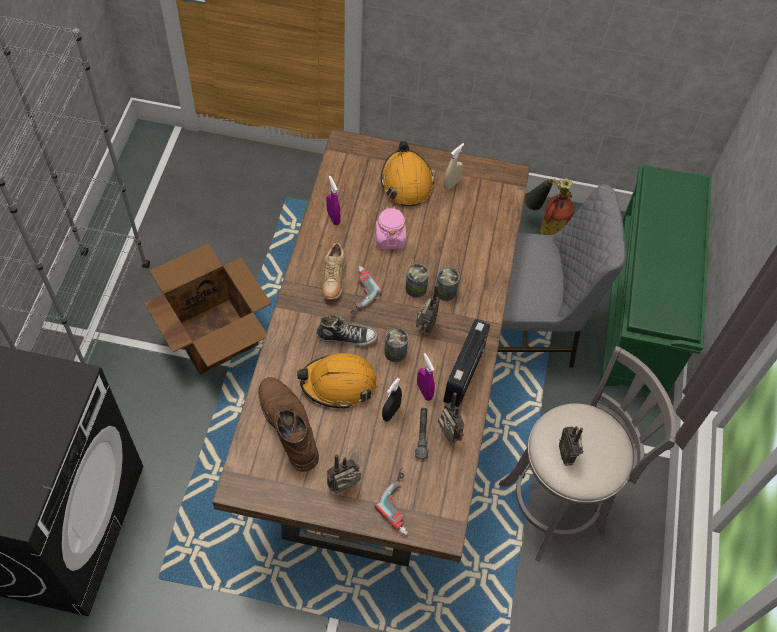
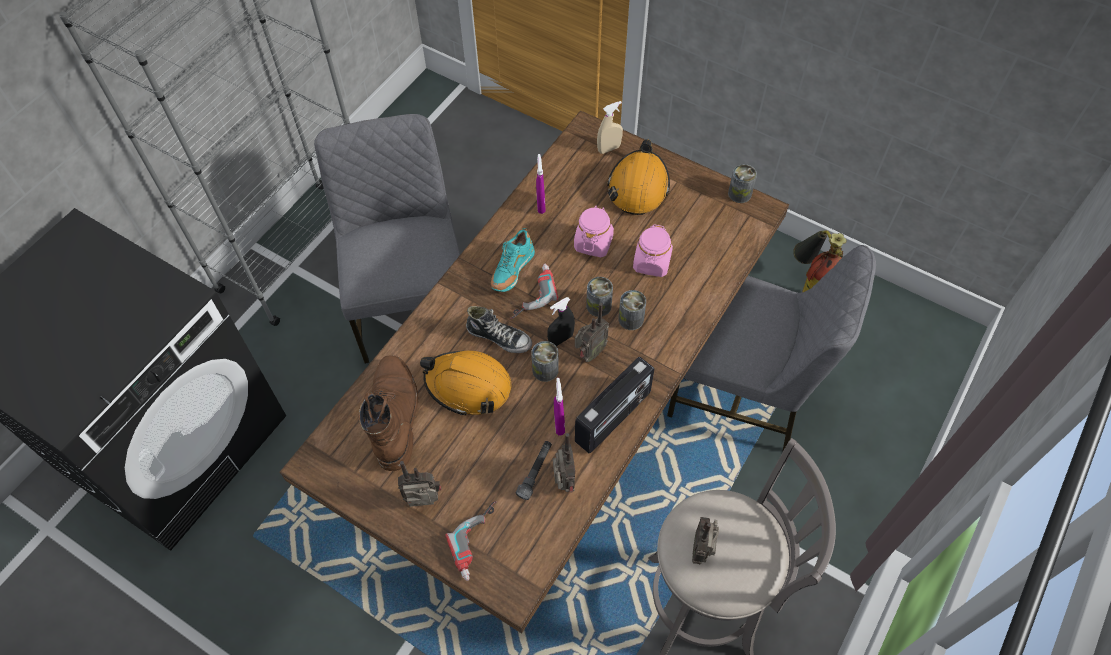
camera: 25 degrees right, 0 degrees up
cardboard box [144,244,272,375] -> grey chair [314,114,460,364]
beige shoe [322,241,346,300] -> turquoise shoe [491,228,535,292]
black spray bottle [382,378,402,421] -> black spray bottle moved to [547,297,575,346]
beige spray bottle [444,143,464,190] -> beige spray bottle moved to [597,101,623,154]
green shoe rack [599,166,712,394] -> none
none -> pink jar [633,224,673,277]
none -> can [728,164,757,203]

